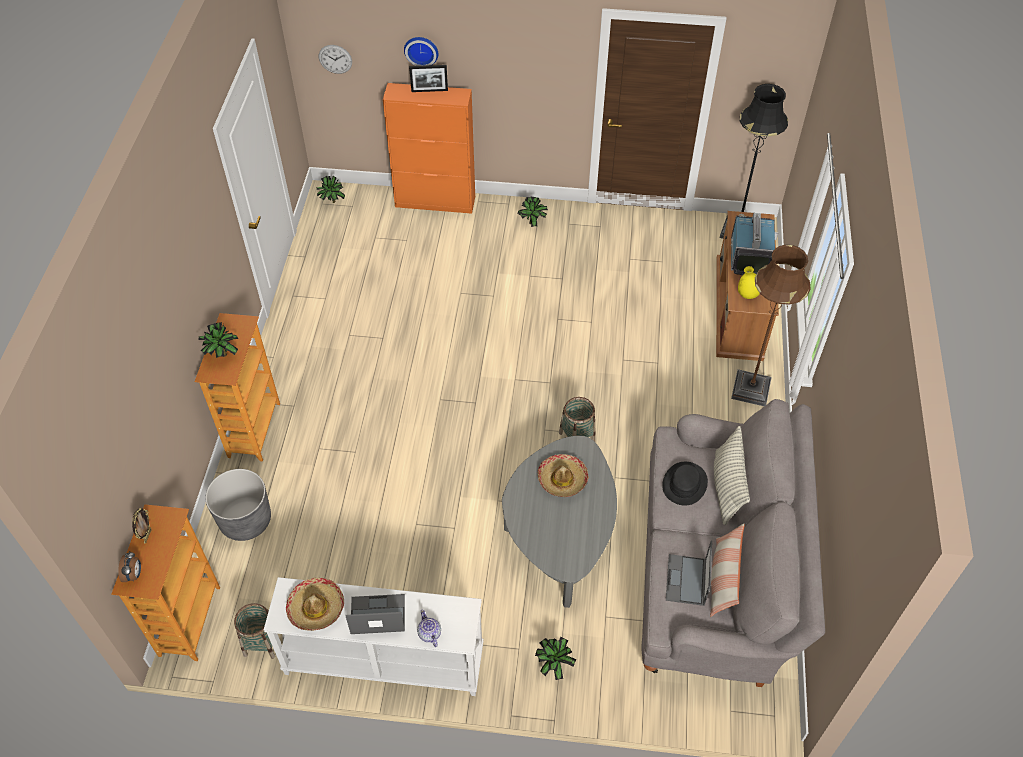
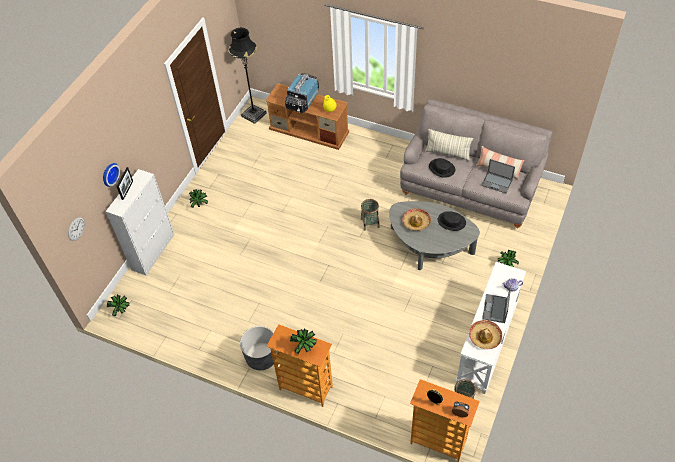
camera: 70 degrees left, 0 degrees up
grey planter [205,469,271,541] -> grey planter moved to [240,326,278,370]
orange cabinet [383,83,475,214] -> white cabinet [106,169,175,275]
television [731,213,778,275] -> television turned 90 degrees counterclockwise [285,73,319,113]
brown floor lamp [731,245,811,406] -> none
none -> black hat [438,211,466,231]

